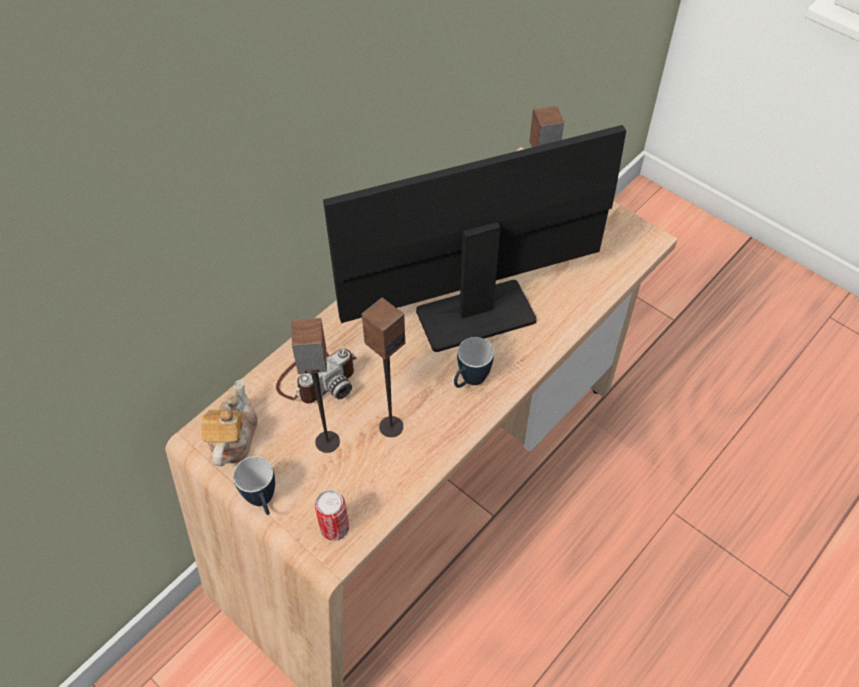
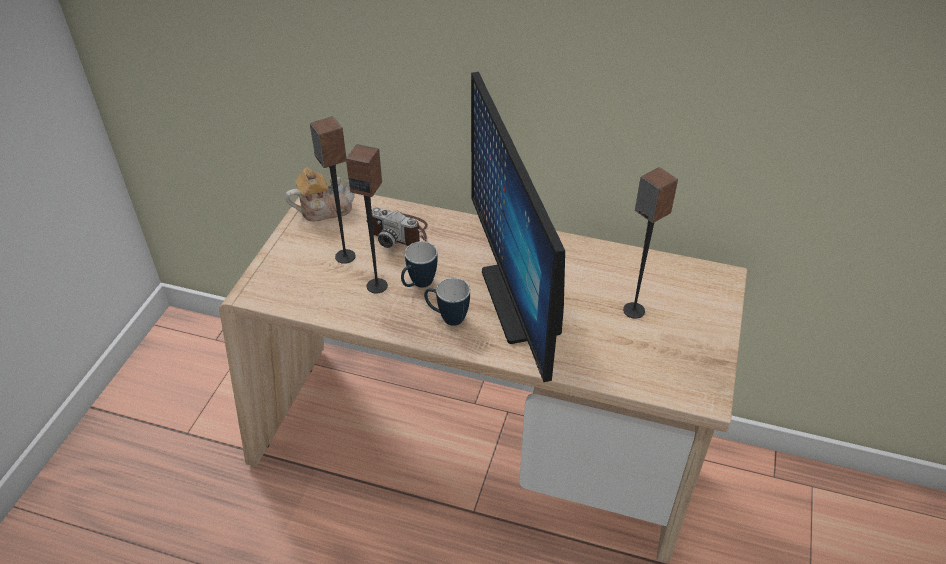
camera: 65 degrees right, 10 degrees down
mug [233,456,275,515] -> mug moved to [401,241,438,288]
can [315,490,349,541] -> none
monitor [323,125,626,352] -> monitor turned 150 degrees counterclockwise [471,72,565,382]

